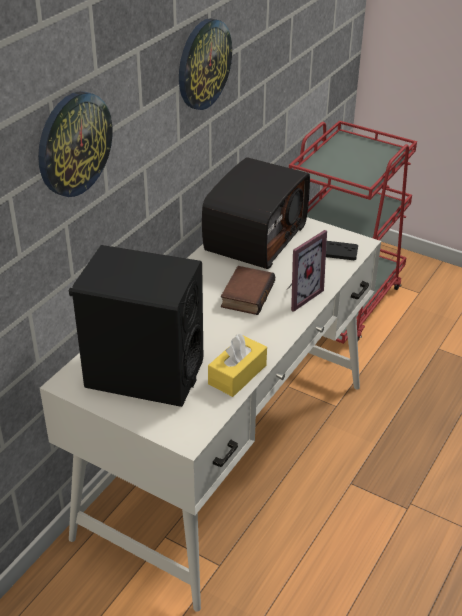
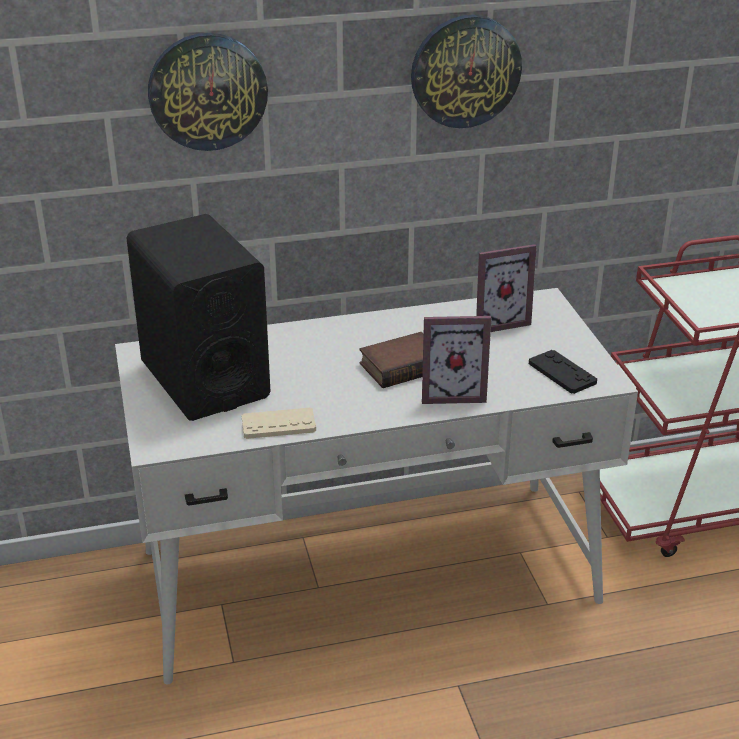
camera: 45 degrees right, 5 degrees down
radio [202,157,310,269] -> picture frame [476,244,537,332]
yellow tissue box [208,334,267,397] -> beige game controller [242,408,316,439]

